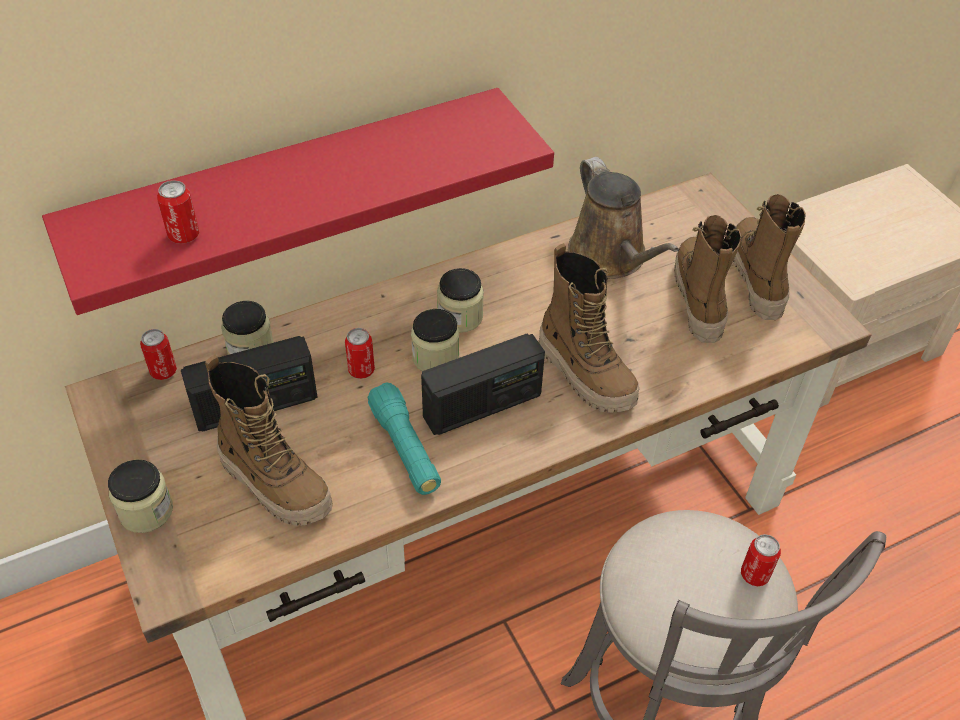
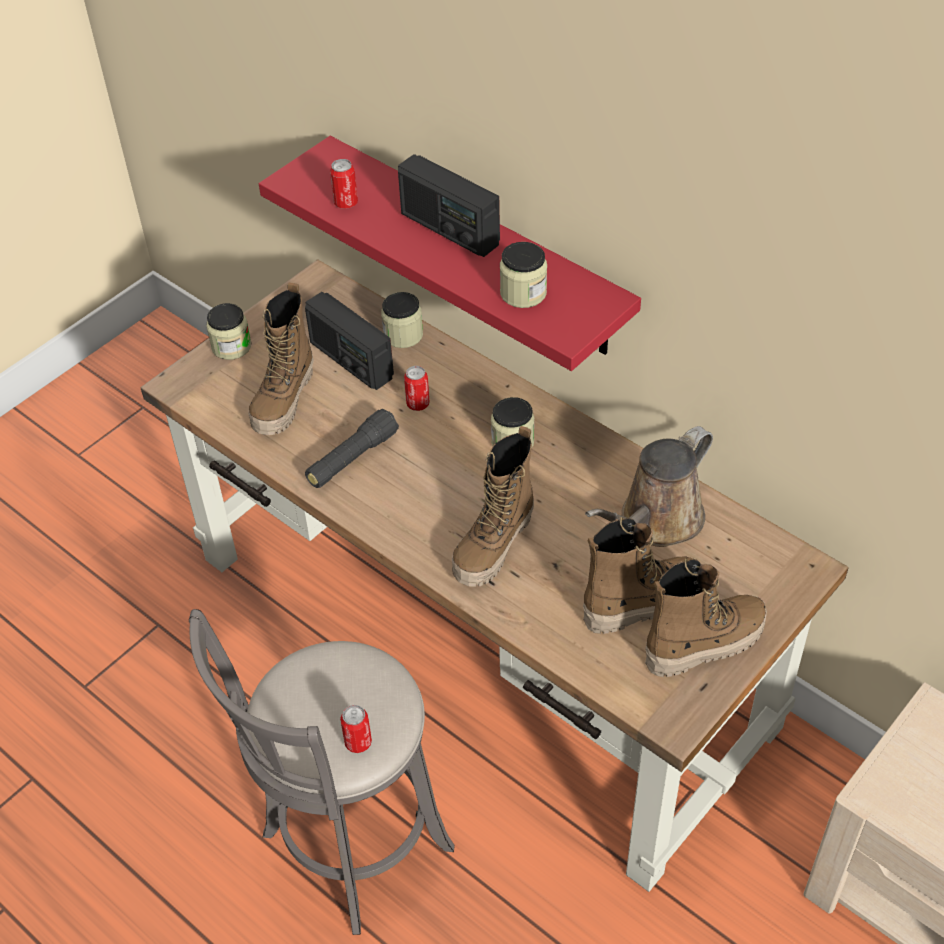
camera: 70 degrees right, 0 degrees up
can [140,329,177,380] -> none
turquoise flashlight [368,382,441,495] -> black flashlight [305,409,399,488]
jar [411,309,459,371] -> jar moved to [500,242,547,308]
radio [421,334,545,435] -> radio moved to [398,154,500,257]

